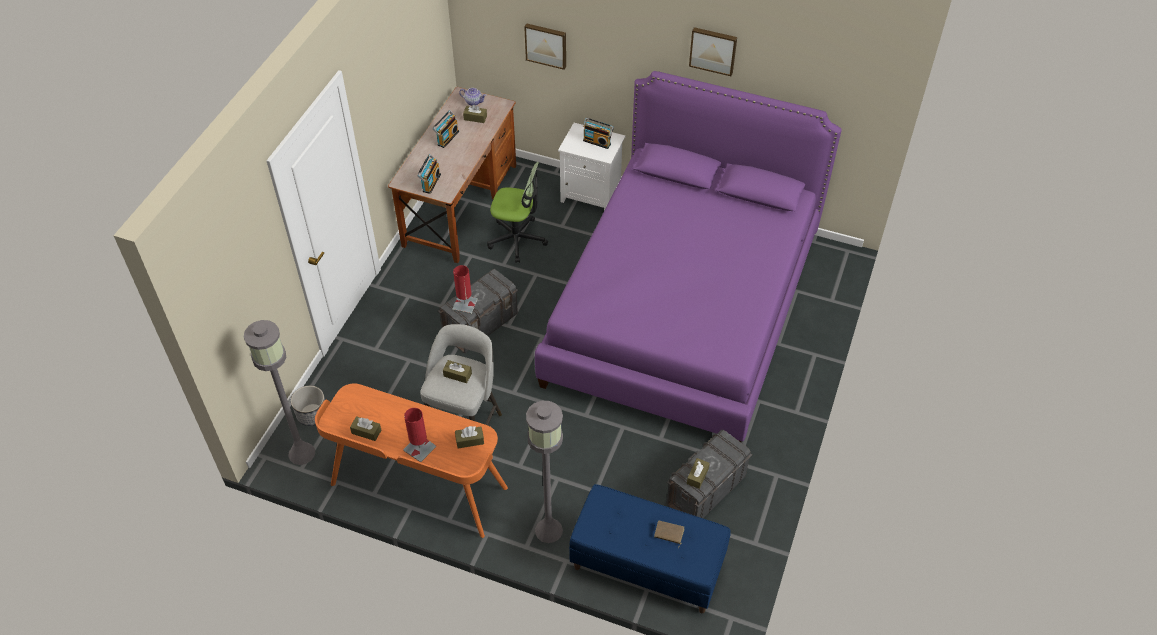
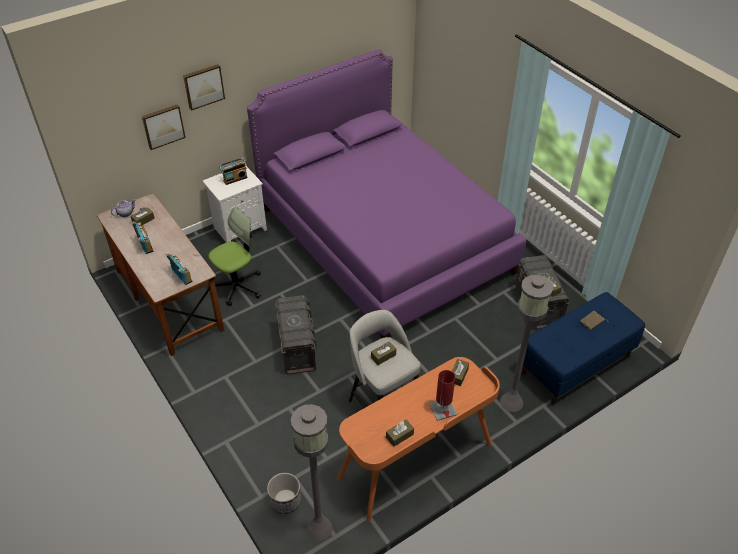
camera: 55 degrees left, 5 degrees down
red table lamp [452,265,478,314] -> none
picture [689,27,737,76] -> picture moved to [183,64,225,111]

